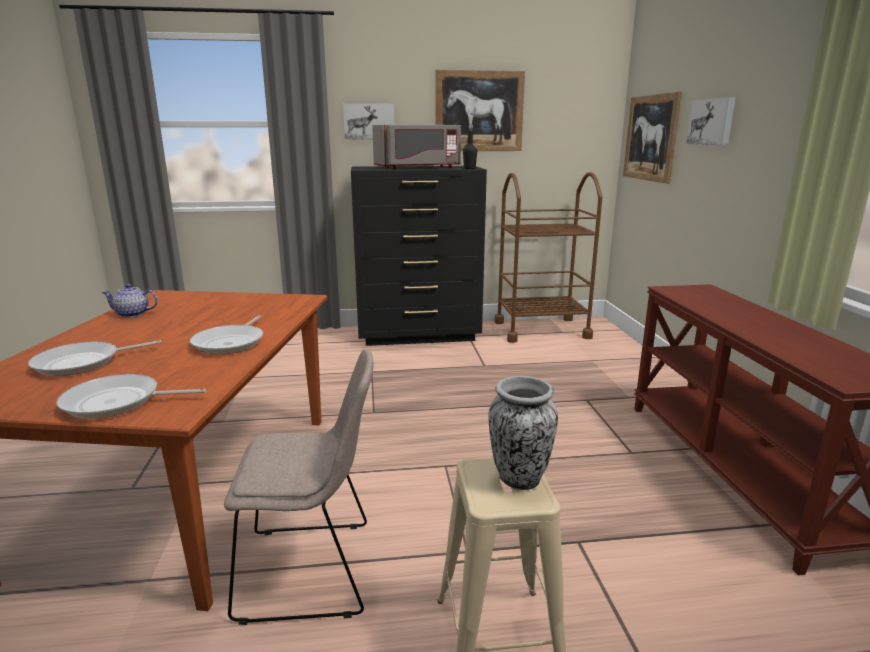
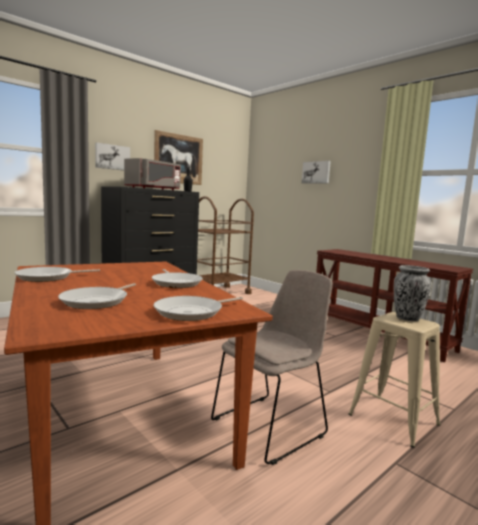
camera: 35 degrees left, 10 degrees down
teapot [101,284,158,318] -> frying pan [14,267,100,282]
picture [623,92,682,184] -> none

